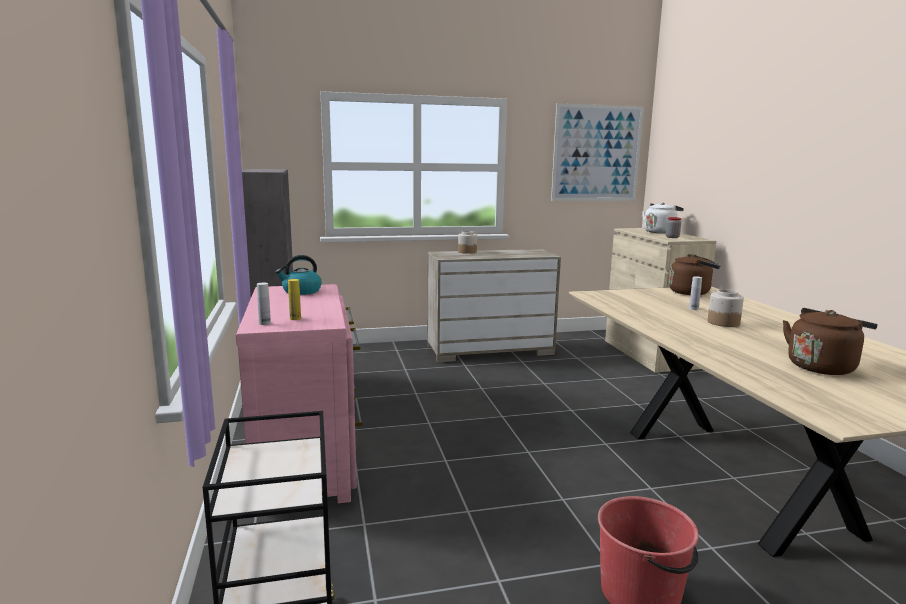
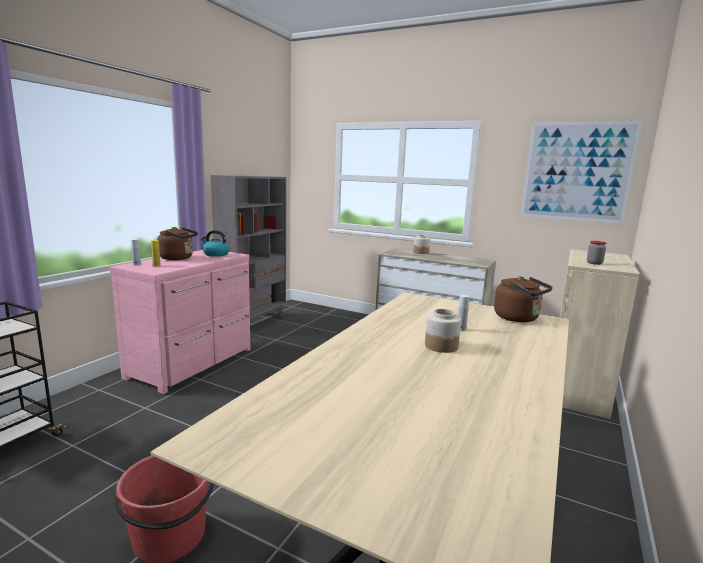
camera: 40 degrees right, 0 degrees up
white kettle [642,202,684,233] -> none
brown kettle [783,308,878,375] -> brown kettle moved to [157,227,198,260]

